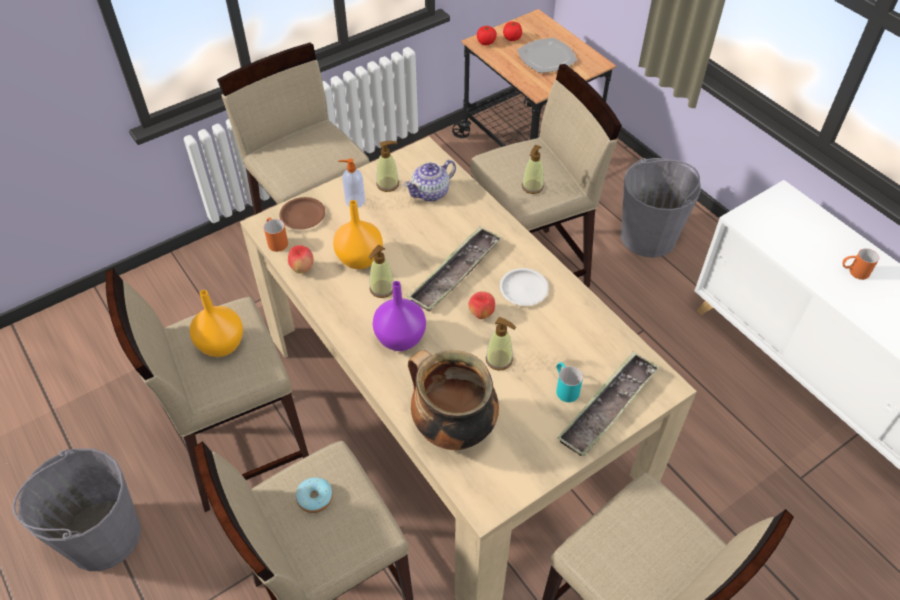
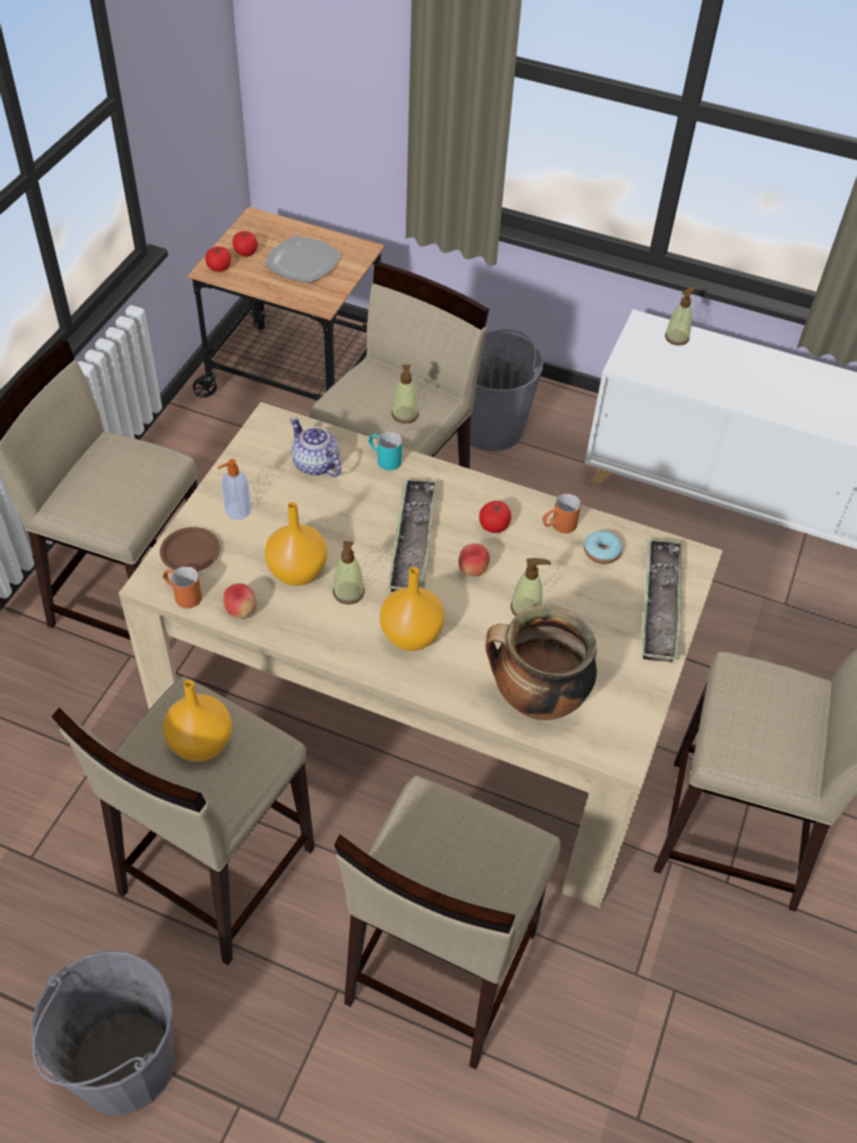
camera: 35 degrees left, 0 degrees up
donut [296,477,333,513] -> donut moved to [584,531,622,564]
purple vase [373,281,426,351] -> orange vase [380,567,444,651]
soap dispenser [376,141,399,192] -> soap dispenser moved to [665,287,697,346]
teapot [404,160,456,202] -> teapot turned 120 degrees clockwise [290,417,341,477]
white plate [500,268,549,306] -> tomato [479,501,511,533]
turquoise mug [556,362,583,402] -> turquoise mug moved to [368,432,402,470]
orange mug [843,248,879,280] -> orange mug moved to [542,494,581,533]

